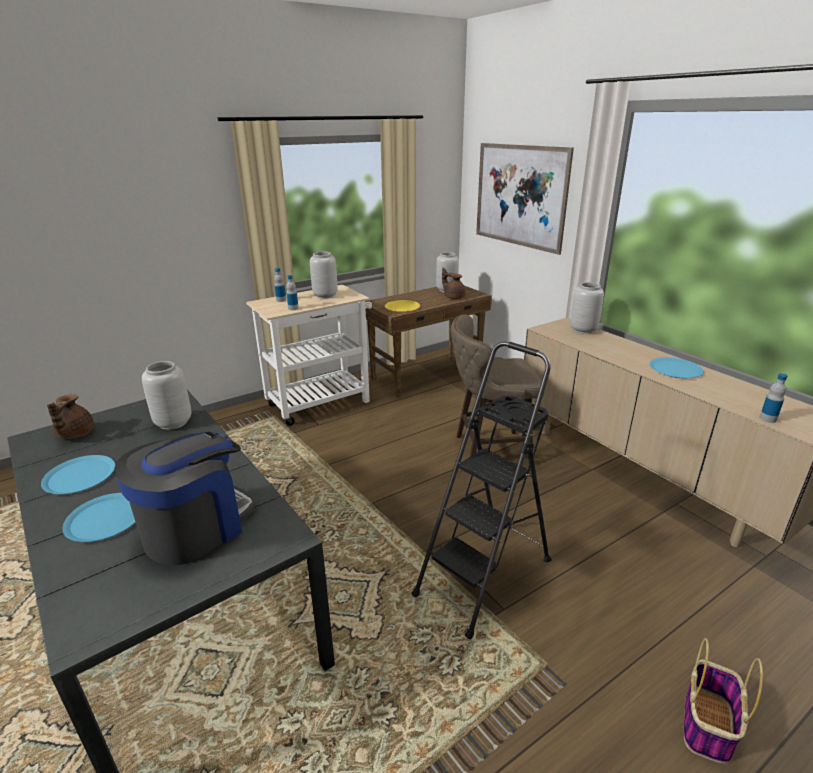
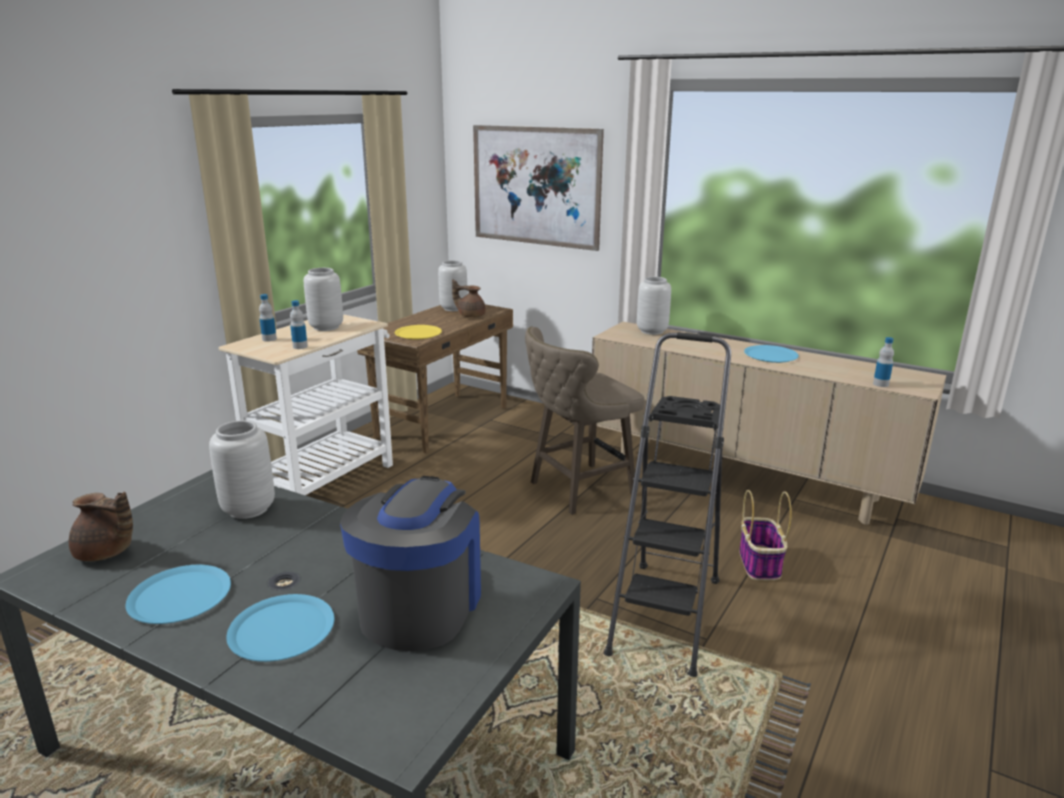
camera: 25 degrees left, 5 degrees down
brown teapot [47,394,94,439] -> brown teapot turned 45 degrees counterclockwise [69,492,133,561]
basket [684,638,763,763] -> basket moved to [739,490,792,580]

